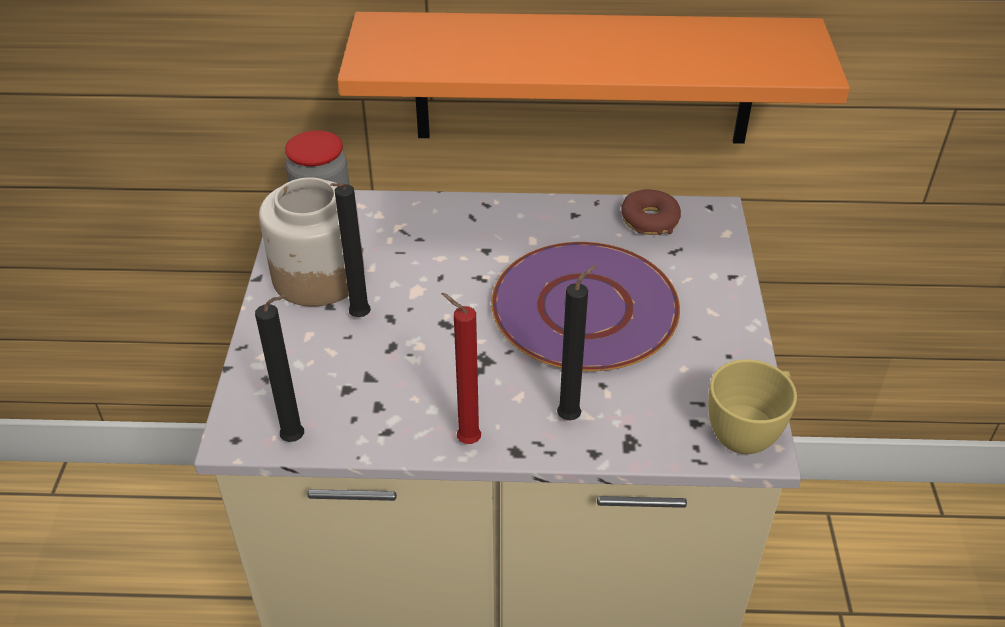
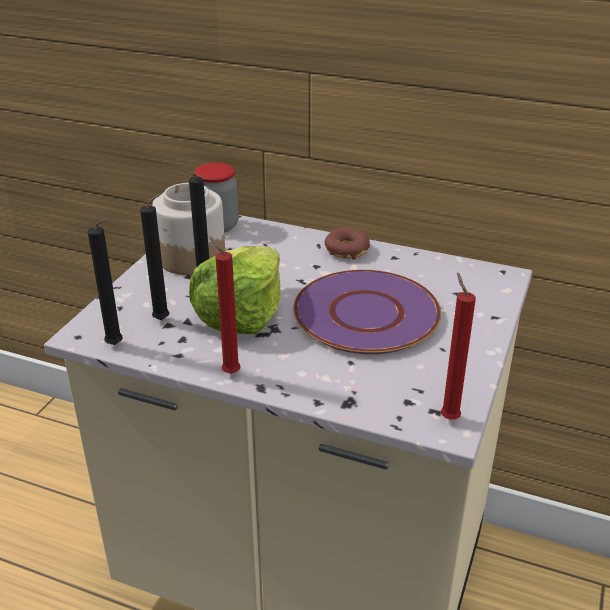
camera: 20 degrees right, 10 degrees down
orange shelf [337,12,850,144] -> none
black candle [557,265,597,420] -> black candle moved to [140,193,169,320]
donut [621,189,681,235] -> donut moved to [325,228,370,260]
yellow cup [708,359,797,454] -> red candle [440,272,476,420]
none -> lettuce [189,246,281,334]

